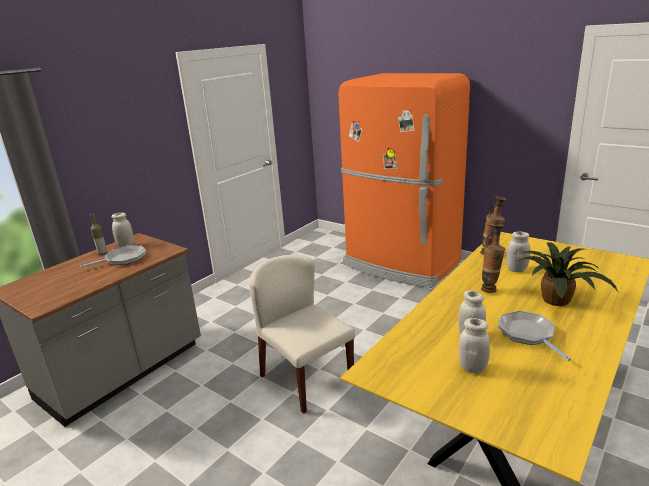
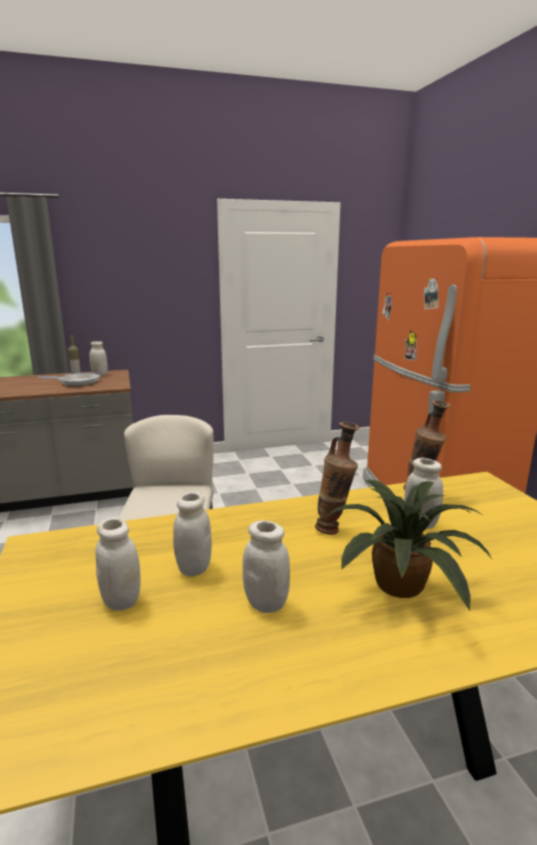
camera: 35 degrees right, 5 degrees down
frying pan [498,311,571,361] -> white jar [243,520,290,613]

